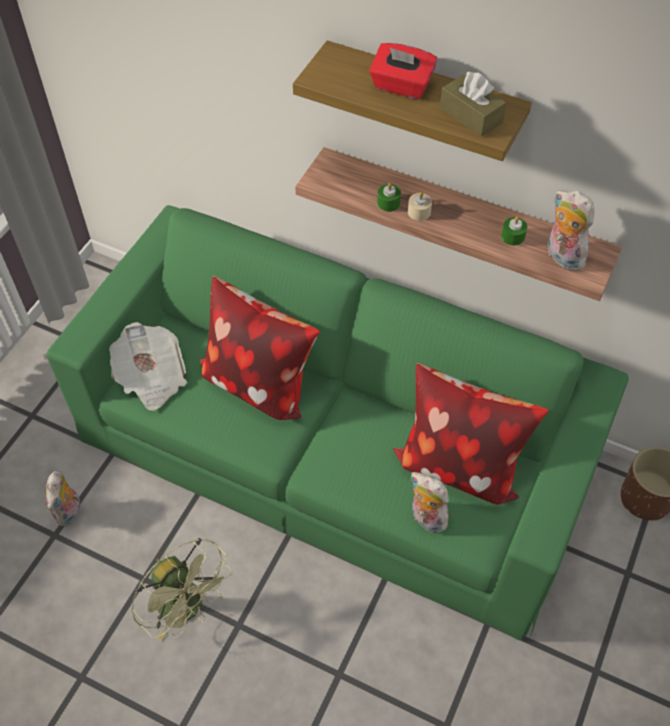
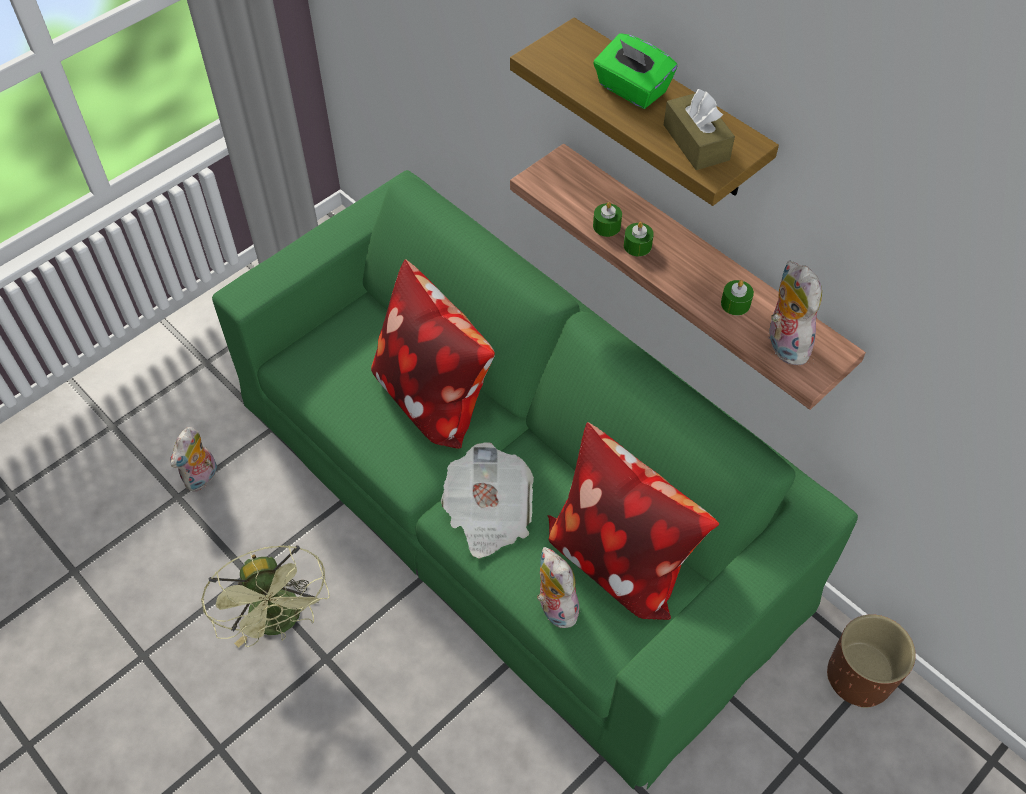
camera: 20 degrees right, 0 degrees up
newspaper [109,322,187,411] -> newspaper moved to [441,442,534,559]
red tissue box [369,43,438,99] -> green tissue box [593,33,677,109]
beige candle [408,192,432,221] -> green candle [624,222,654,257]

